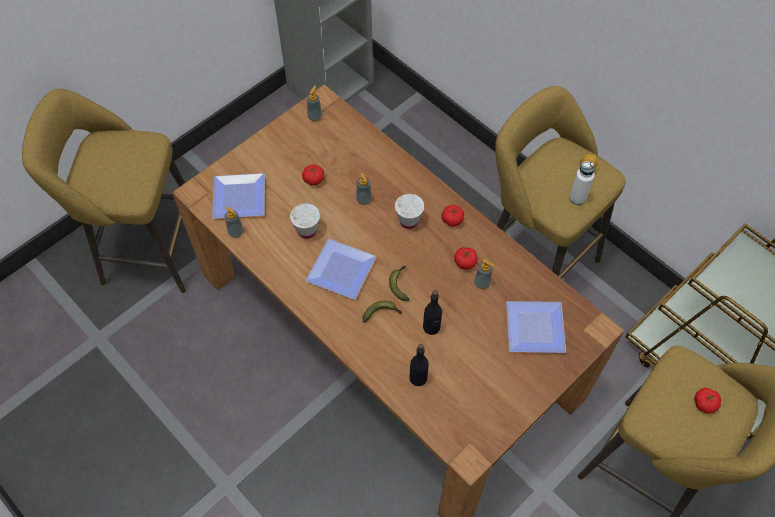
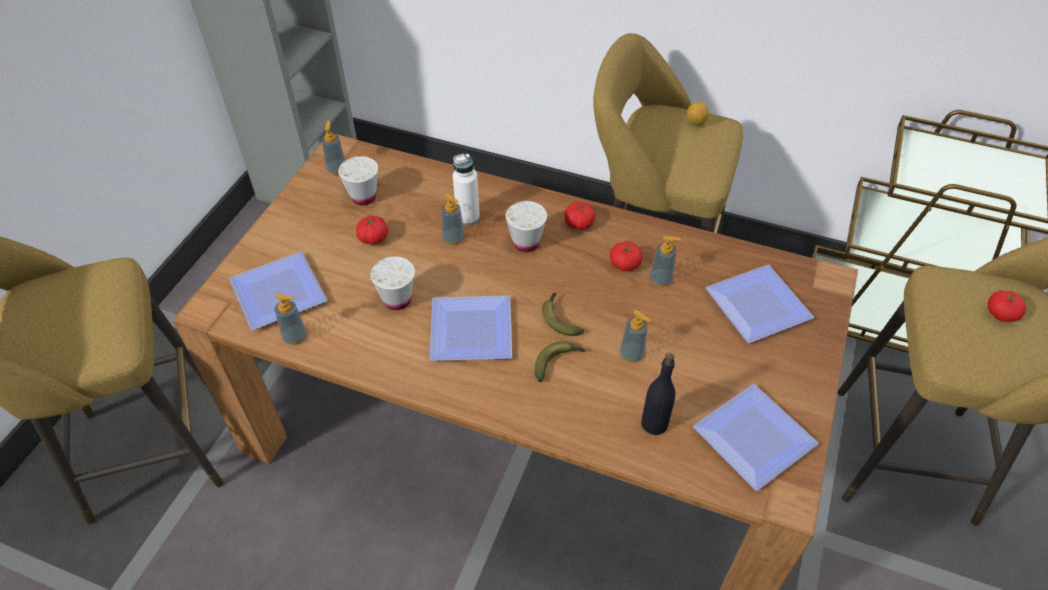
camera: 25 degrees left, 10 degrees down
black bottle [423,290,442,335] -> soap dispenser [620,310,650,363]
white bottle [569,161,595,205] -> white bottle moved to [453,153,480,225]
none -> white cup [338,156,378,205]
none -> plate [693,384,819,491]

